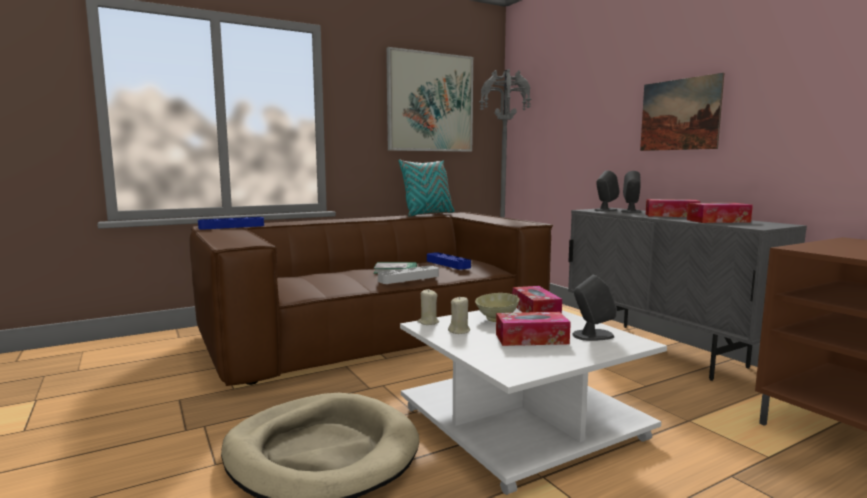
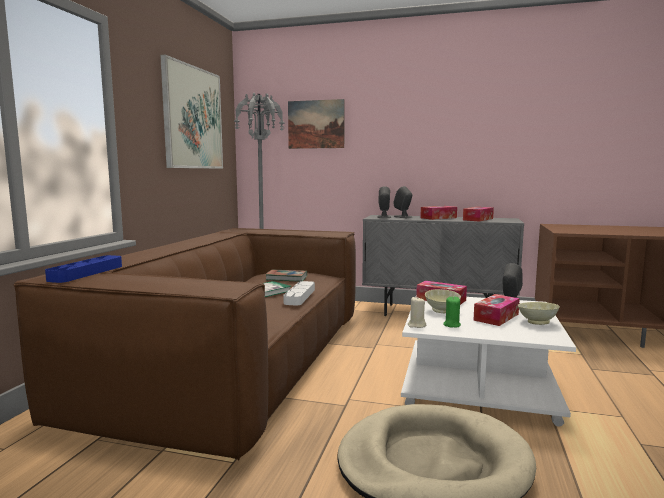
camera: 45 degrees left, 0 degrees up
turquoise pillow [398,160,455,217] -> none
blue tray [427,253,471,270] -> book [265,270,307,282]
beige candle [448,296,470,334] -> green candle [443,296,461,328]
picture [640,73,724,151] -> picture moved to [288,99,345,149]
none -> beige bowl [517,302,560,325]

